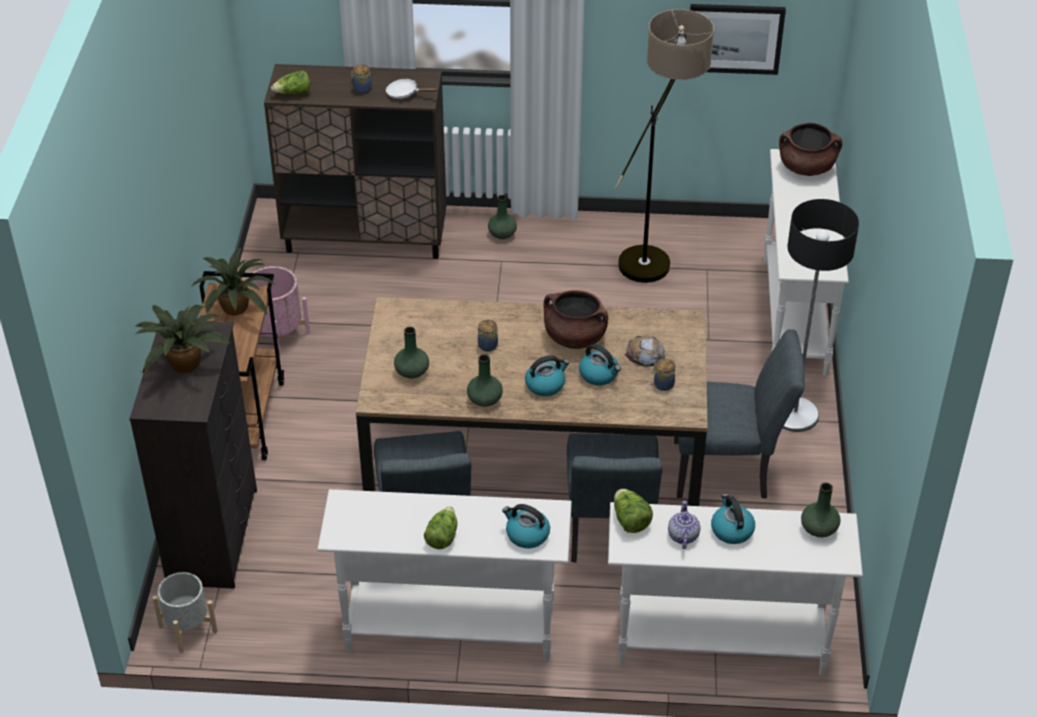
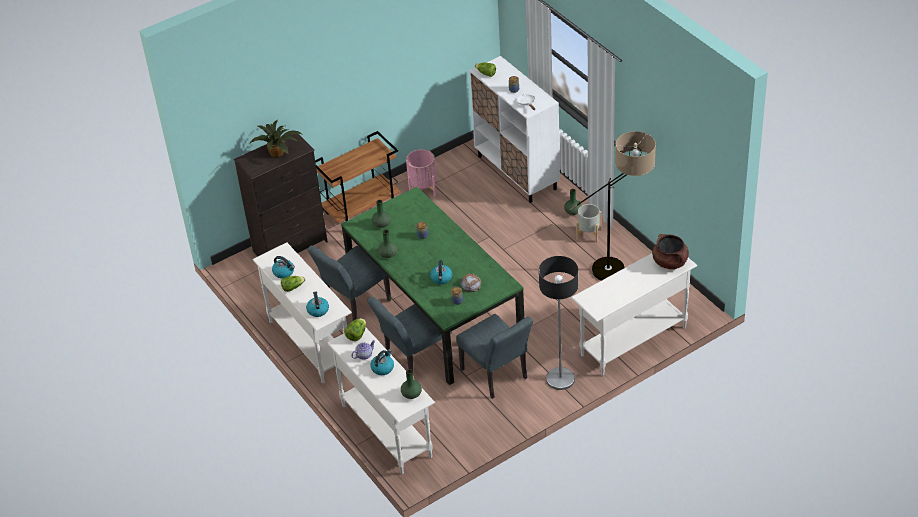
camera: 55 degrees right, 0 degrees up
grey planter [152,572,218,653] -> grey planter moved to [576,204,601,243]
potted plant [191,248,276,315] -> none
brown cabinet [264,64,446,259] -> white cabinet [470,56,560,203]
brown dining table [356,297,708,506] -> green dining table [341,187,524,385]
kettle [525,355,569,396] -> kettle moved to [272,256,295,278]
brown cooking pot [543,290,608,349] -> none
picture [690,4,786,75] -> none

